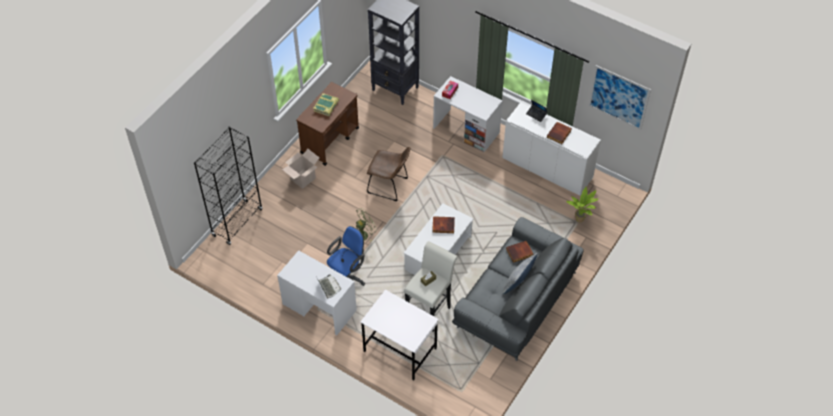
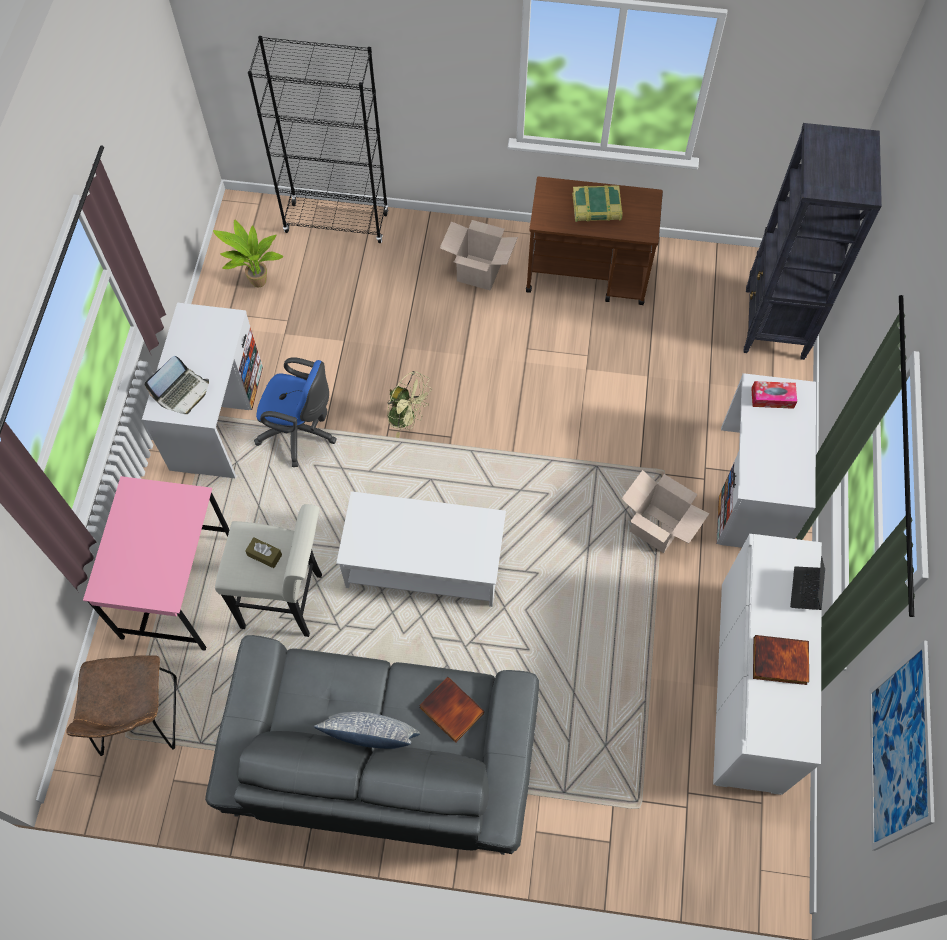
camera: 65 degrees right, 10 degrees up
white desk [360,290,439,380] -> pink desk [83,476,229,651]
brown chair [367,147,410,201] -> brown chair moved to [66,655,177,756]
book [432,216,455,233] -> none
potted plant [566,187,598,222] -> potted plant moved to [213,220,283,287]
none -> cardboard box [621,470,709,553]

